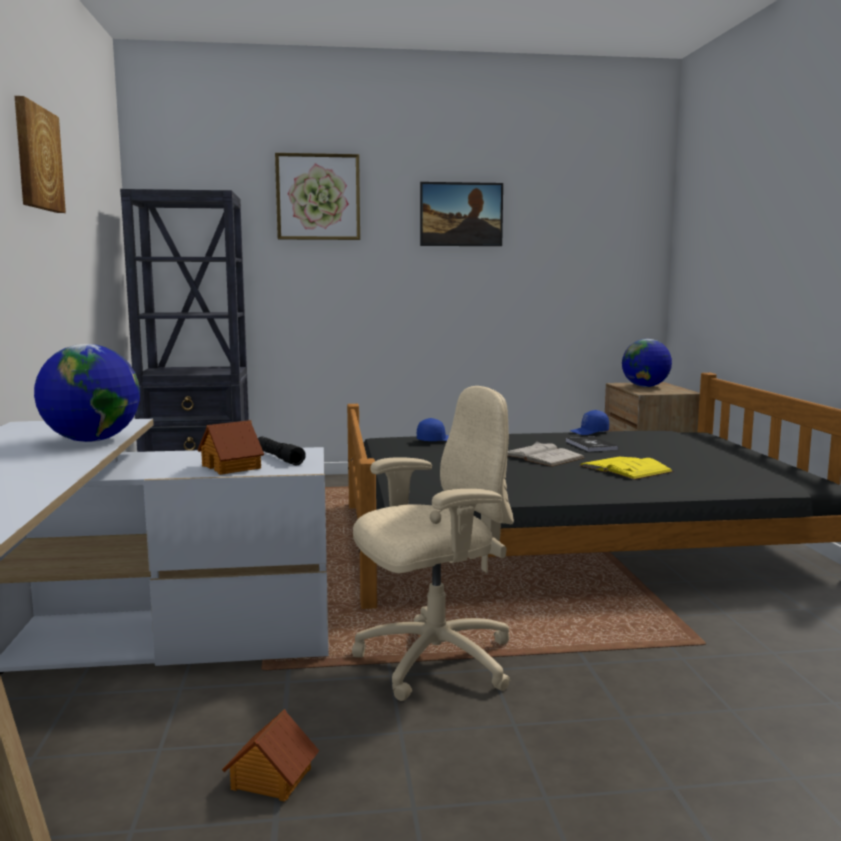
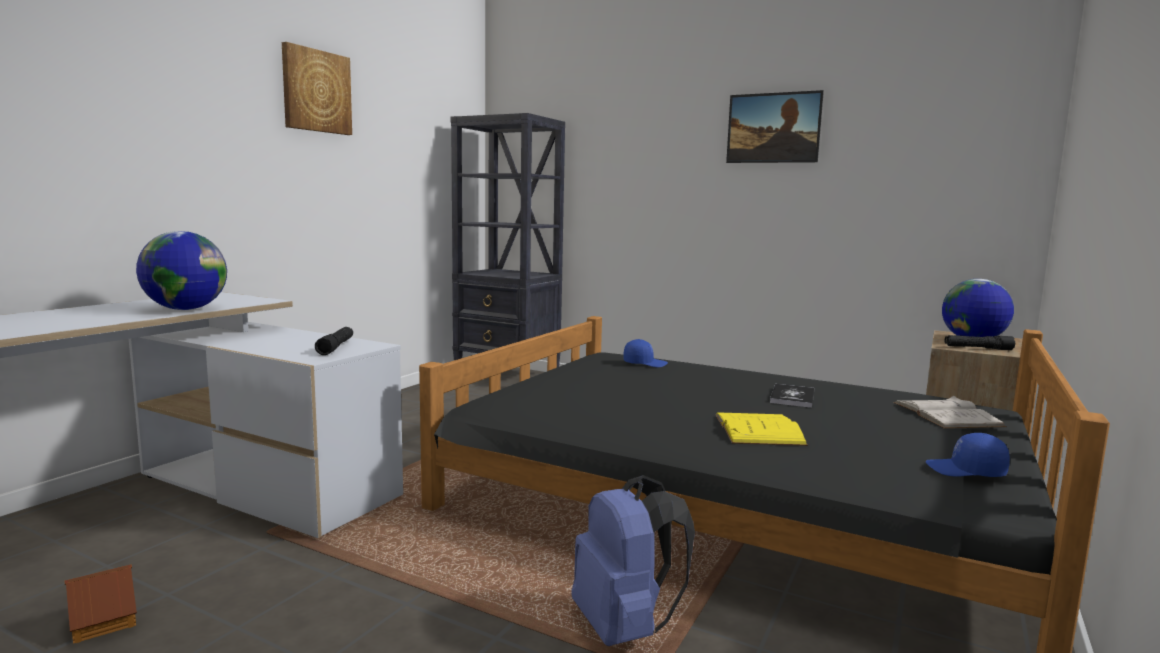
camera: 35 degrees right, 0 degrees up
toy house [198,420,264,475] -> none
picture [275,153,360,240] -> none
beige office chair [352,386,514,701] -> none
white book [507,441,584,467] -> white book moved to [893,395,1007,429]
blue cap [570,410,609,435] -> blue cap moved to [926,433,1010,477]
none -> blue backpack [571,475,695,646]
none -> black flashlight [944,335,1015,350]

